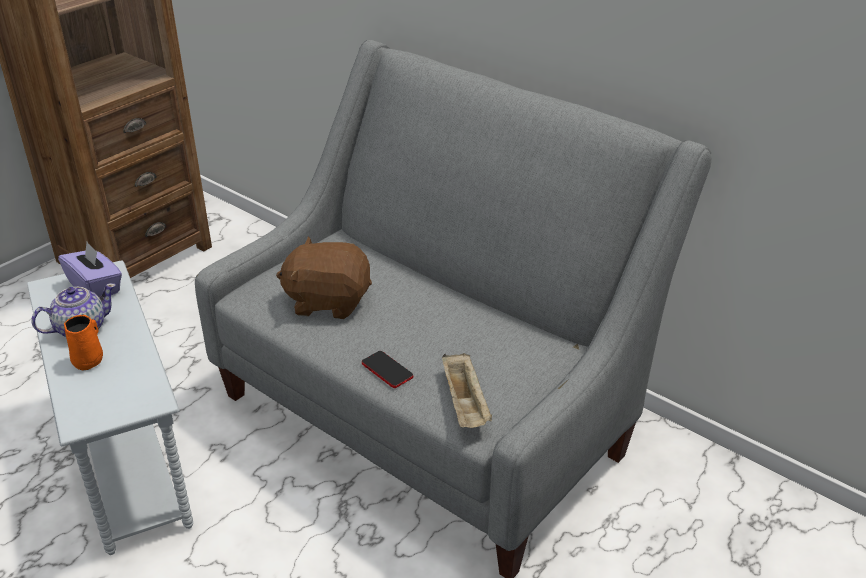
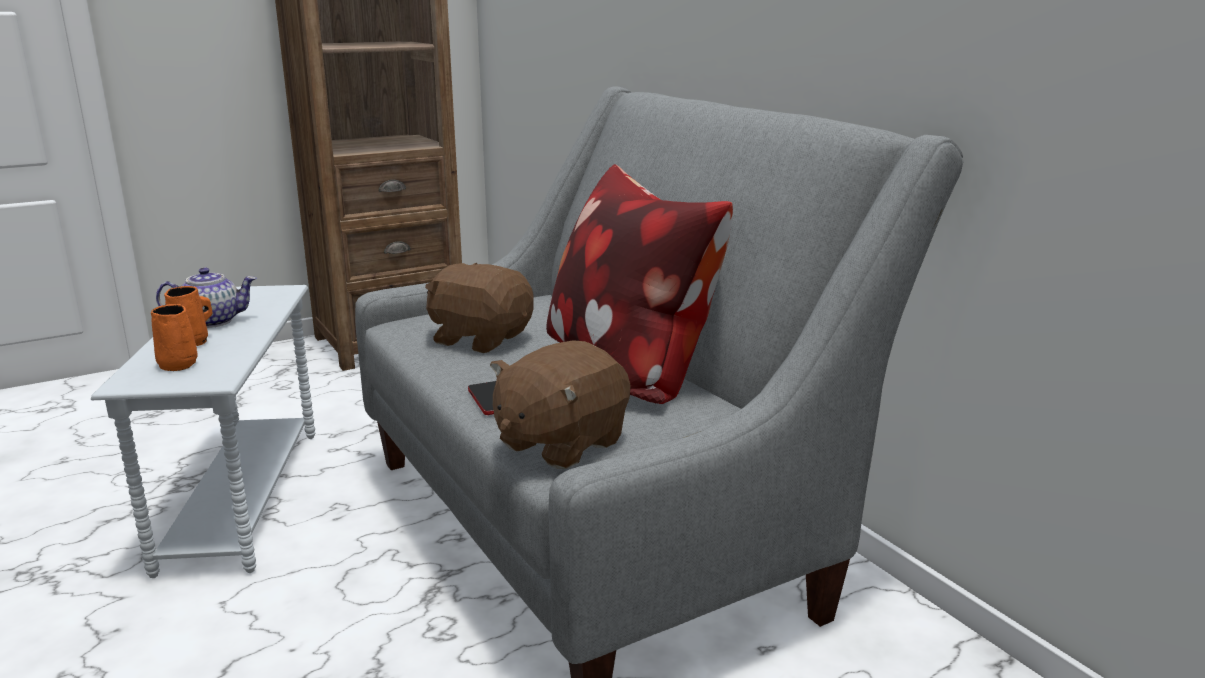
camera: 20 degrees right, 15 degrees down
purple tissue box [58,242,122,297] -> none
beige tray [442,353,492,428] -> brown plush toy [490,340,631,469]
none -> orange mug [151,304,198,371]
none -> pillow [546,164,733,404]

